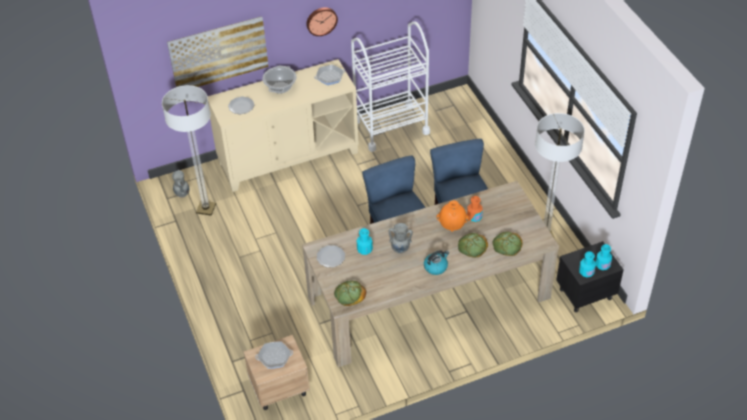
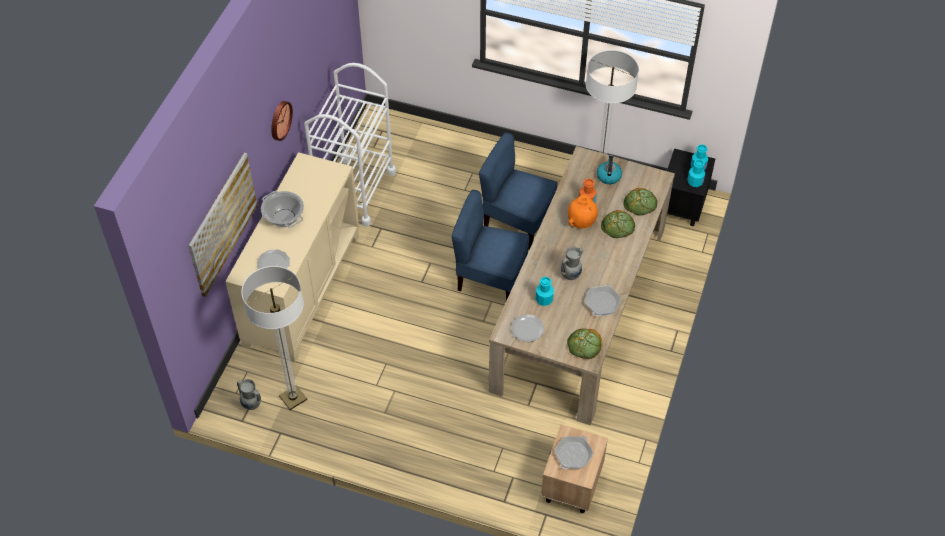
camera: 50 degrees left, 5 degrees up
frying pan [314,65,345,85] -> frying pan moved to [584,284,621,316]
kettle [424,250,449,275] -> kettle moved to [597,155,622,184]

